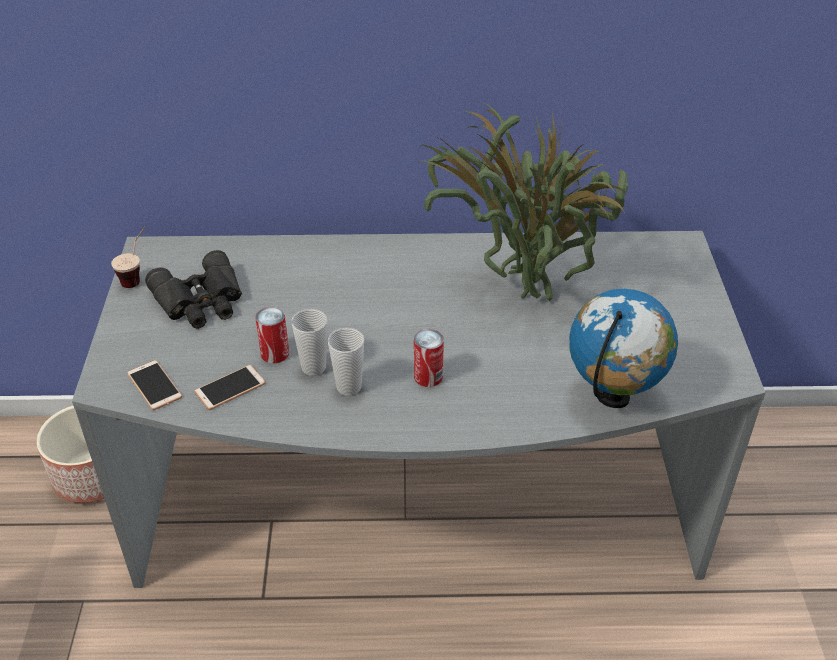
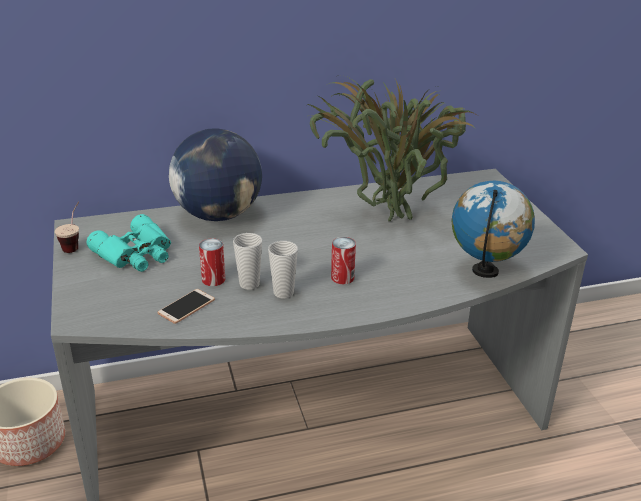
camera: 15 degrees left, 10 degrees down
phone [127,360,182,410] -> none
black binoculars [145,250,242,329] -> turquoise binoculars [86,214,171,272]
none -> globe [169,128,262,221]

